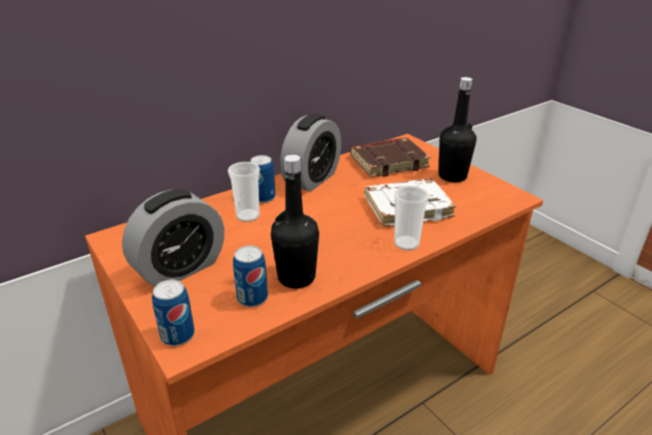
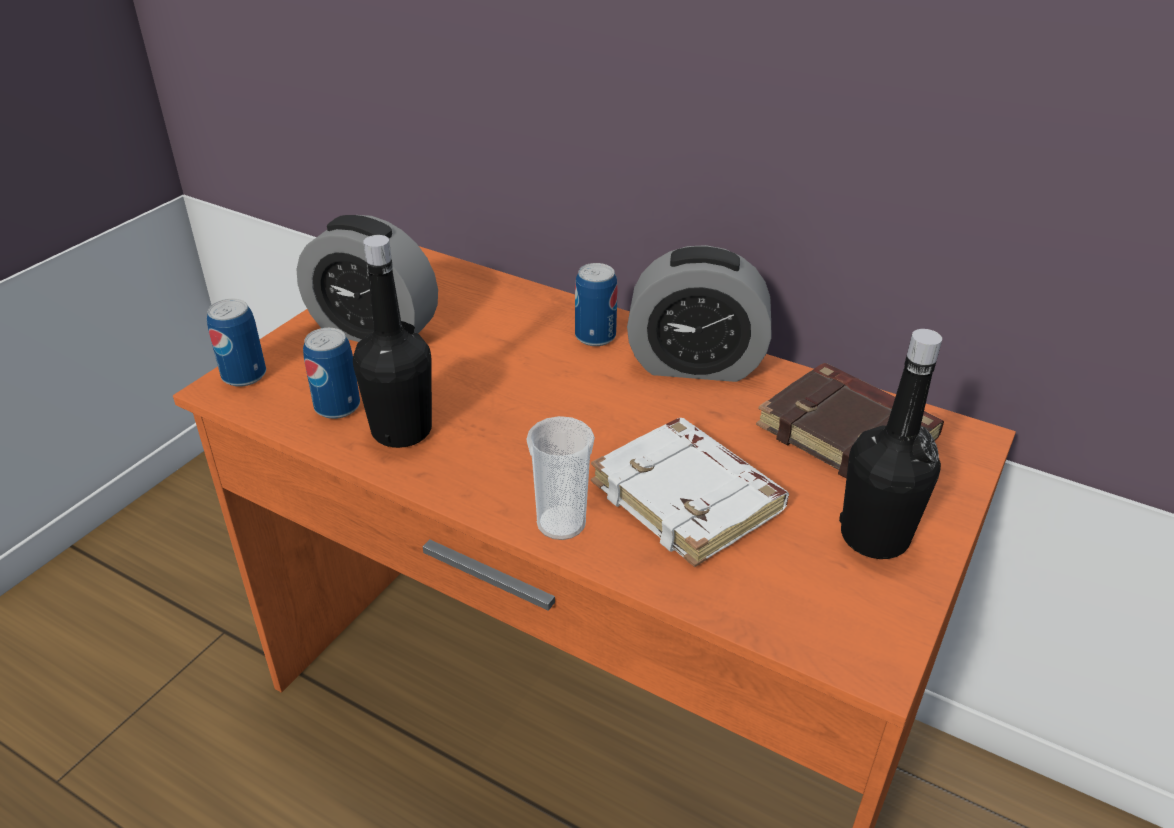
camera: 65 degrees right, 5 degrees up
cup [228,162,260,222] -> none

